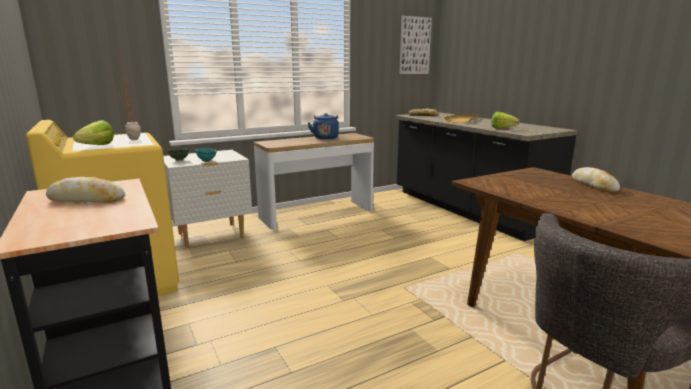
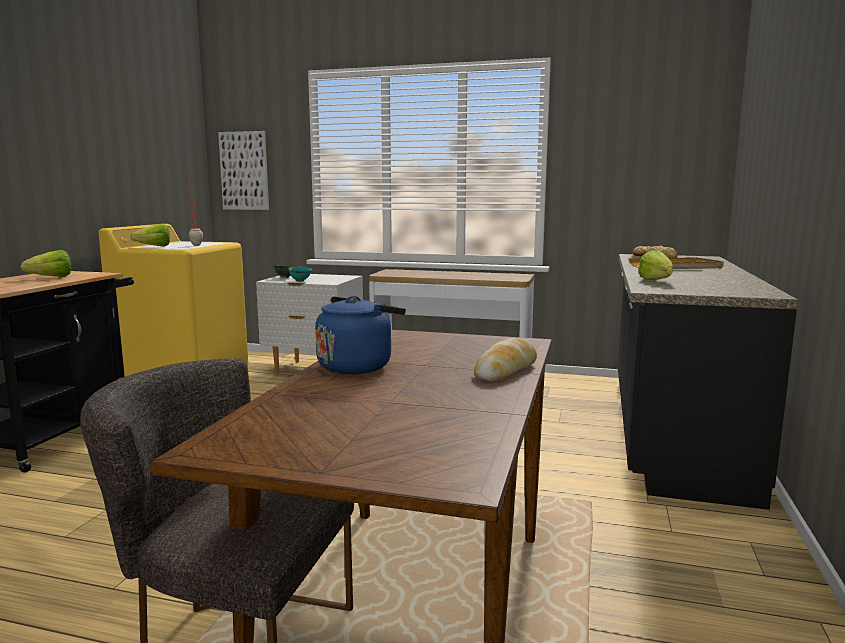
camera: 45 degrees right, 5 degrees down
bread [46,177,125,203] -> lettuce [21,250,71,277]
blue kettle [307,113,339,140] -> blue kettle moved to [315,296,406,374]
picture [399,16,432,74] -> picture moved to [218,131,269,210]

